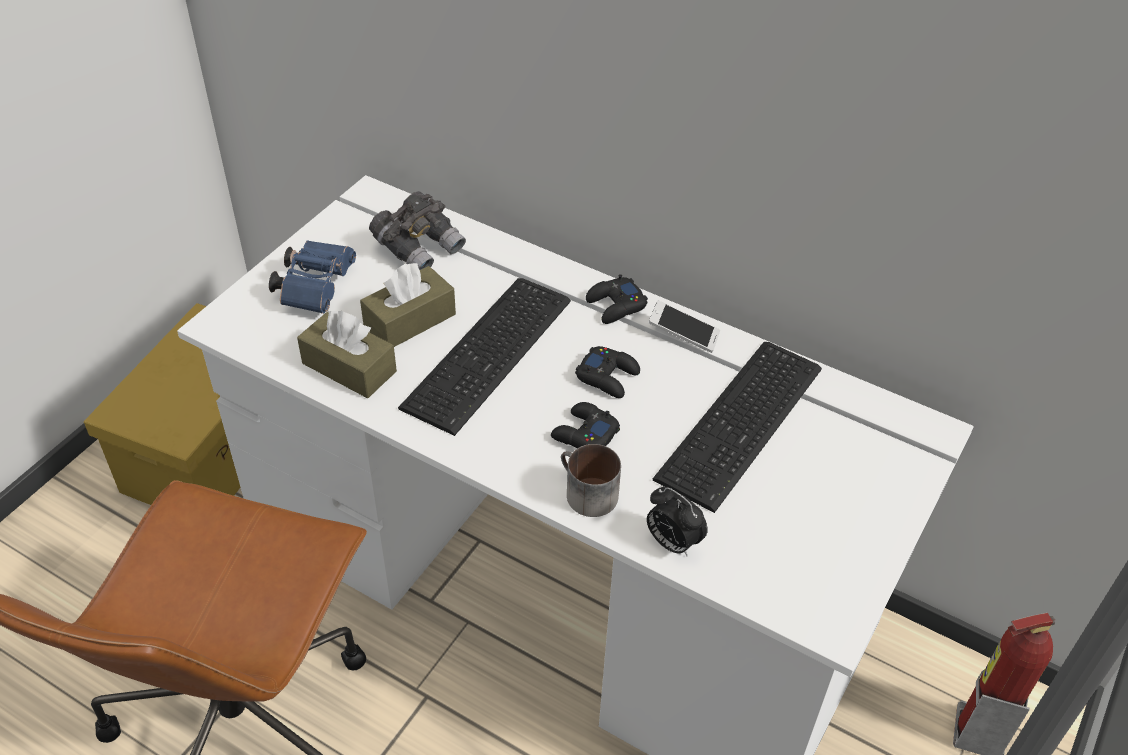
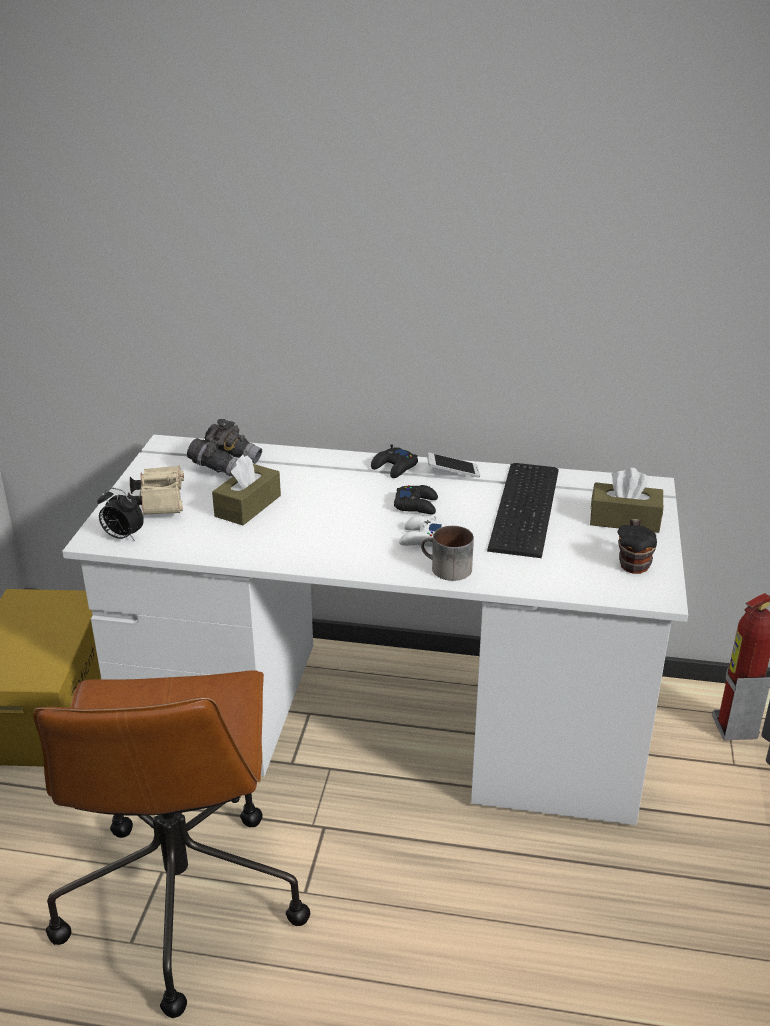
camera: 20 degrees left, 15 degrees down
blue binoculars [269,240,356,314] -> beige binoculars [128,465,184,515]
brown tissue box [297,311,397,398] -> brown tissue box moved to [590,468,663,533]
keyboard [398,278,571,436] -> none
black game controller [551,402,620,448] -> white game controller [399,515,447,547]
alarm clock [647,487,708,557] -> alarm clock moved to [97,487,144,541]
none -> mug [617,519,657,574]

